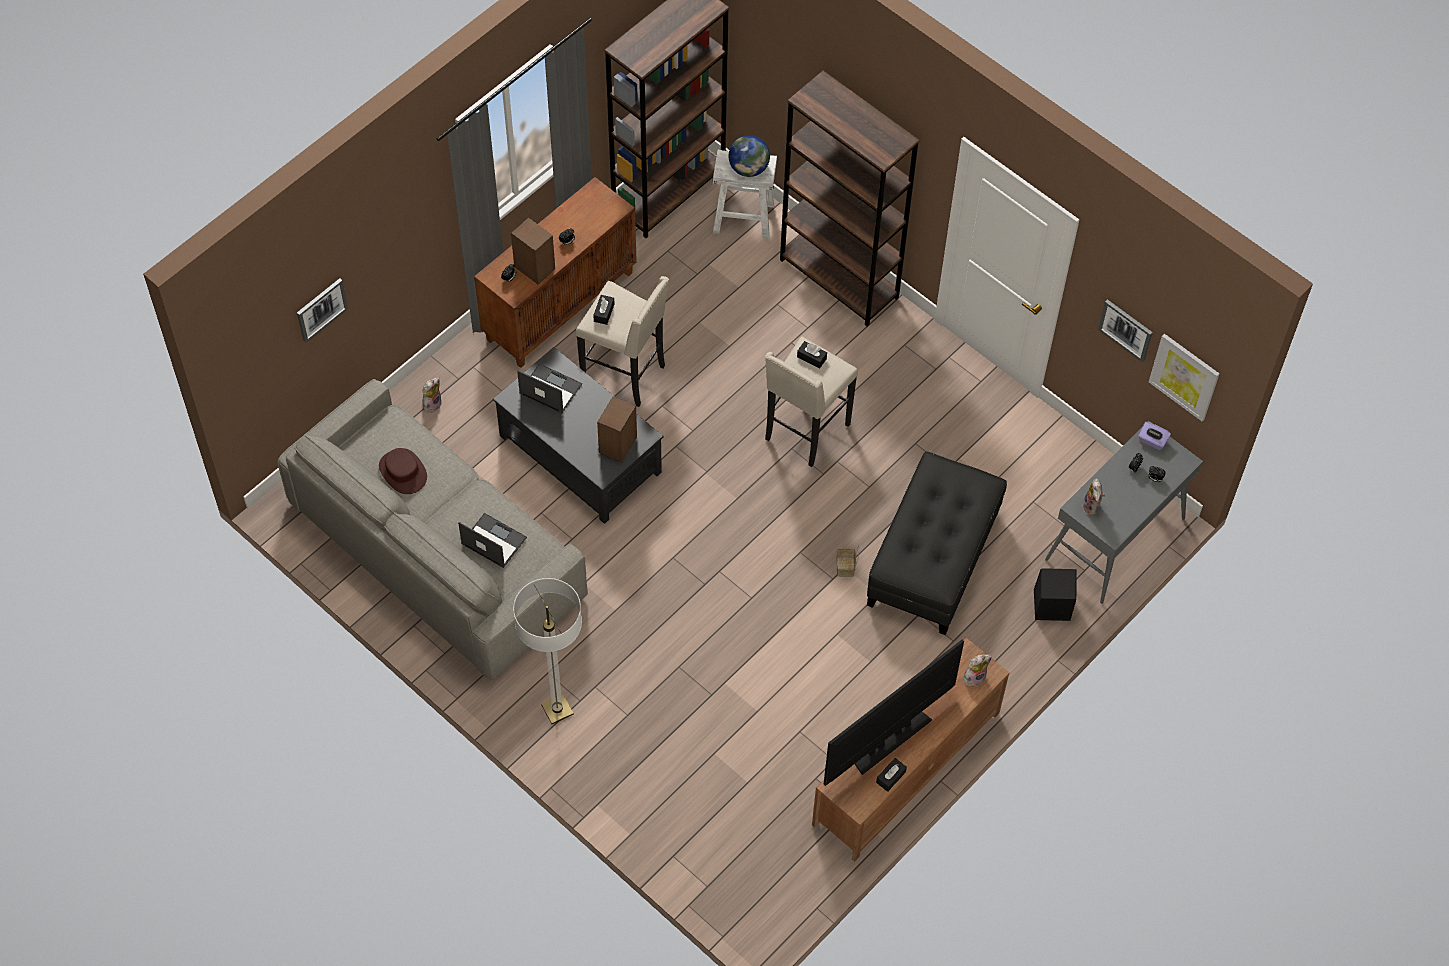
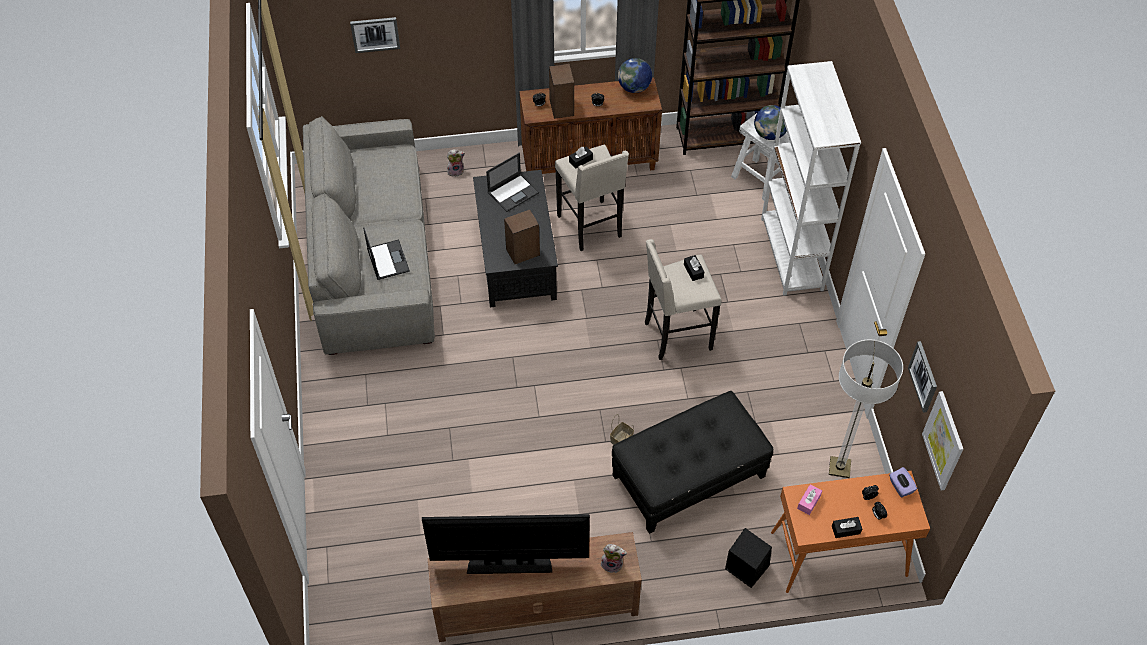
camera: 40 degrees right, 5 degrees down
brown hat [379,448,427,494] -> none
floor lamp [513,578,582,724] -> floor lamp moved to [829,339,903,478]
laptop [517,363,582,413] -> laptop turned 75 degrees clockwise [486,153,539,212]
brown bookcase [780,70,919,326] -> white bookcase [761,61,861,296]
black tissue box [876,758,907,792] -> black tissue box moved to [832,517,862,538]
grey console table [1045,421,1203,604] -> orange console table [771,471,930,593]
plush toy [1082,479,1105,515] -> pink tissue box [797,484,822,515]
none -> globe [618,58,652,93]

